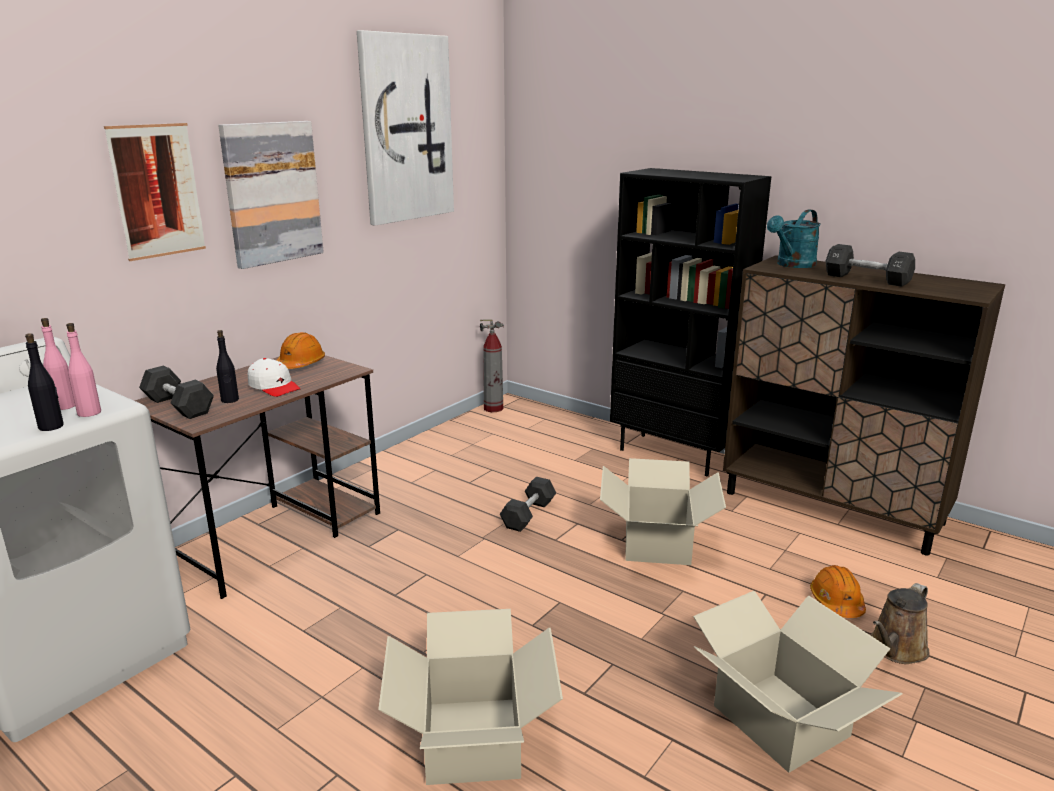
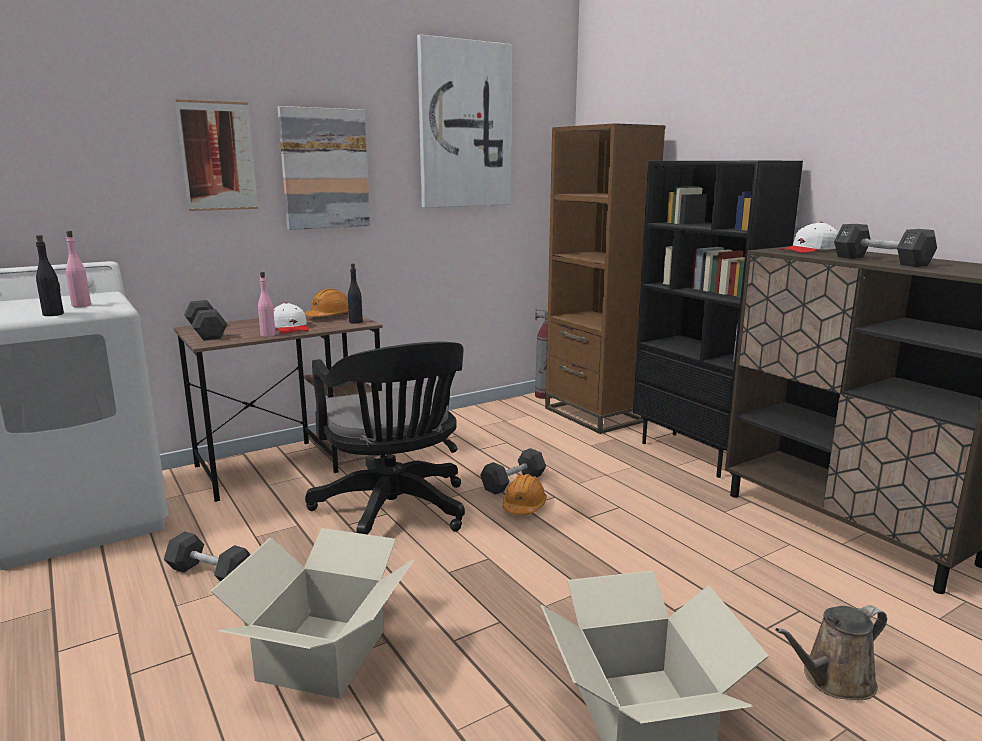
camera: 20 degrees right, 5 degrees down
pink bottle [66,323,101,417] -> pink bottle moved to [258,272,276,337]
black bottle [216,330,239,403] -> black bottle moved to [348,263,363,324]
cardboard box [600,458,726,565] -> none
turquoise watering can [767,209,821,268] -> white cap [780,222,838,253]
orange hard hat [810,565,866,618] -> orange hard hat moved to [503,474,547,515]
none -> grey dumbbell [164,531,251,582]
none -> black office chair [305,342,465,535]
none -> brown bookcase [545,123,666,434]

